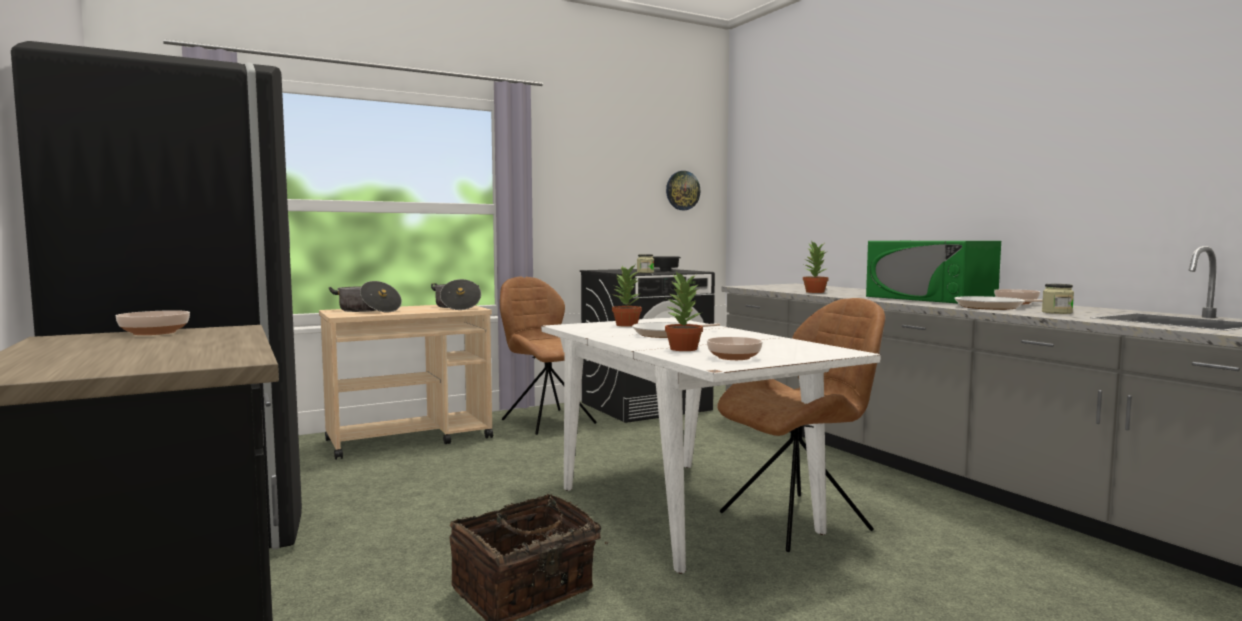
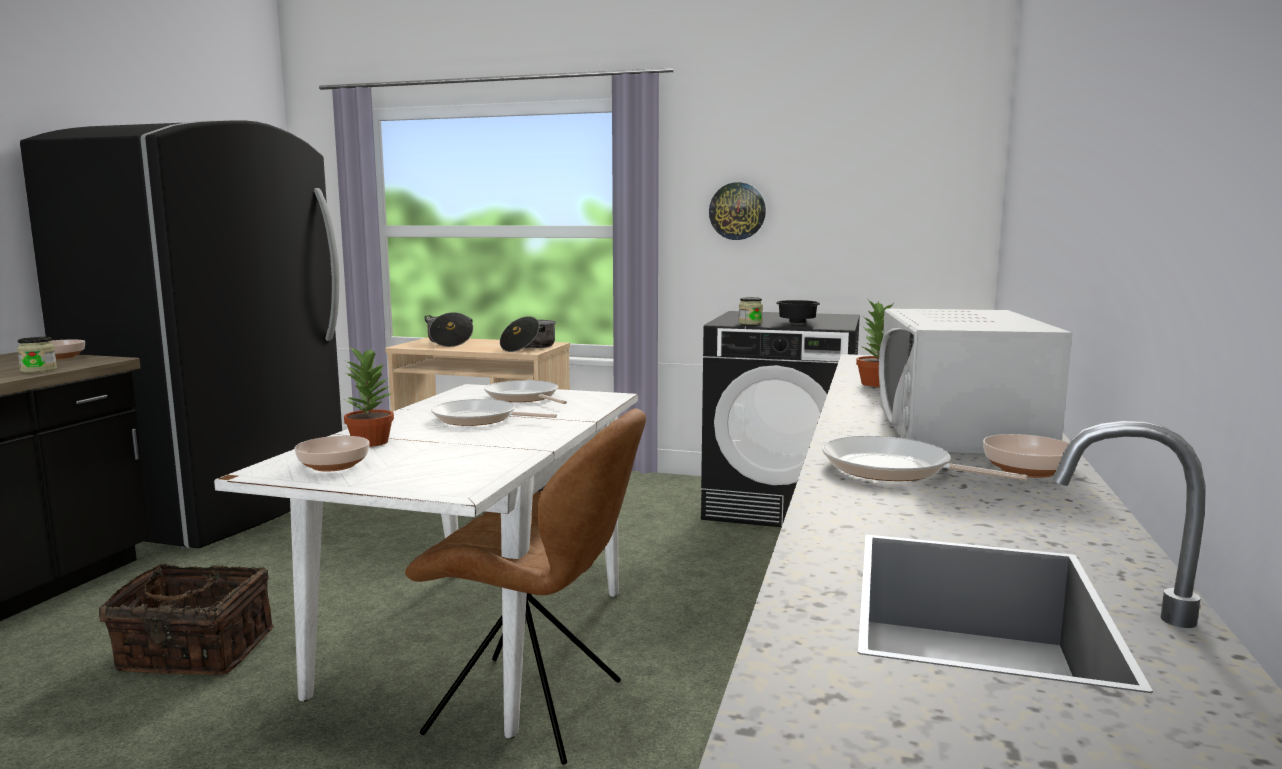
camera: 45 degrees right, 5 degrees up
brown chair [500,276,597,435] -> none
potted plant [611,265,642,327] -> frying pan [484,380,567,404]
wall clock [666,171,700,210] -> wall clock moved to [709,182,766,240]
green microwave [866,241,1001,304] -> white microwave [879,308,1072,453]
jar [1042,284,1074,314] -> jar moved to [17,337,57,373]

